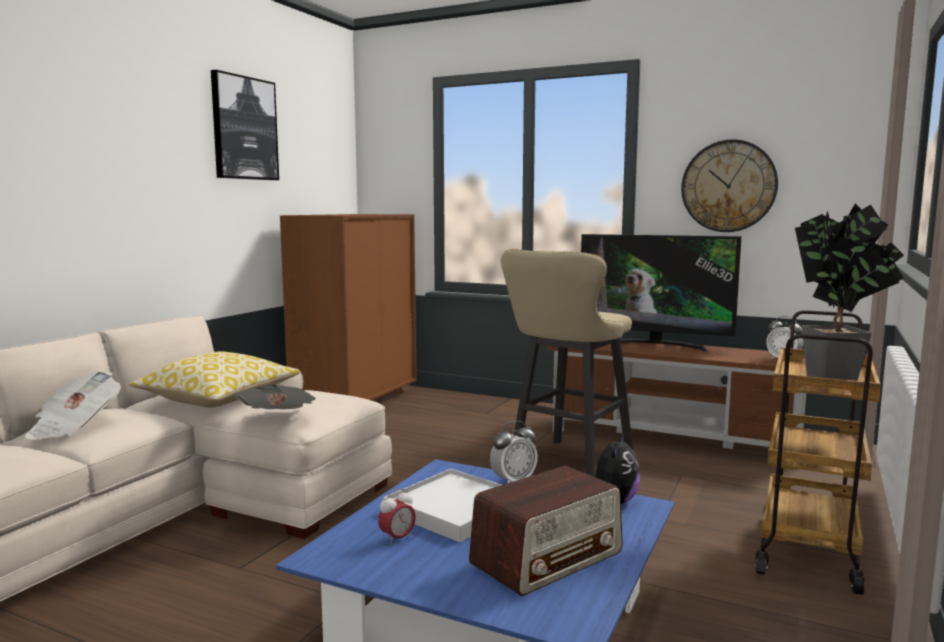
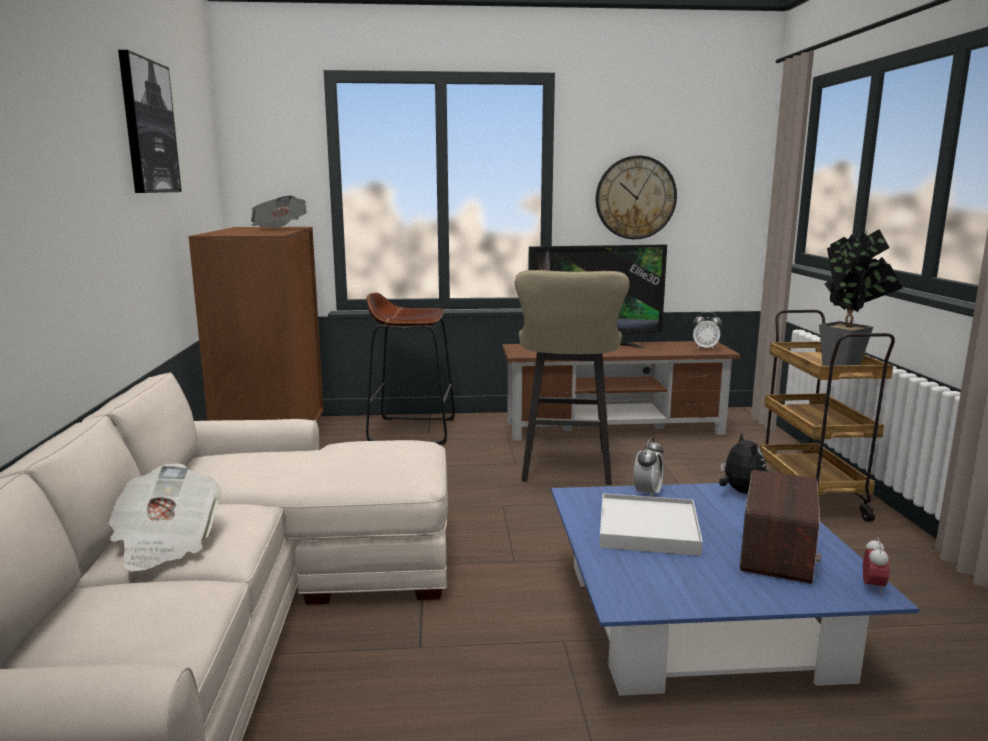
camera: 30 degrees left, 5 degrees up
pillow [129,351,301,408] -> none
newspaper [232,385,316,409] -> newspaper moved to [251,196,307,228]
alarm clock [378,488,416,545] -> alarm clock moved to [863,537,890,595]
none -> brown stool [366,293,455,444]

